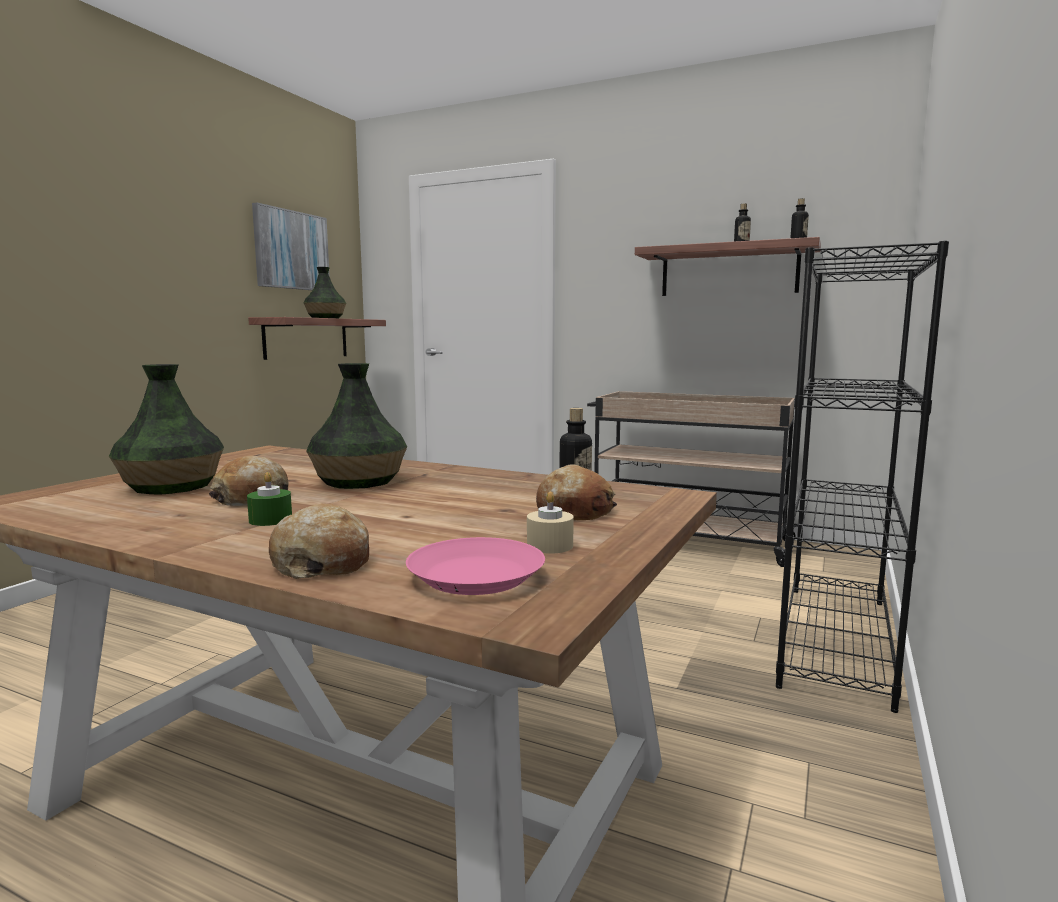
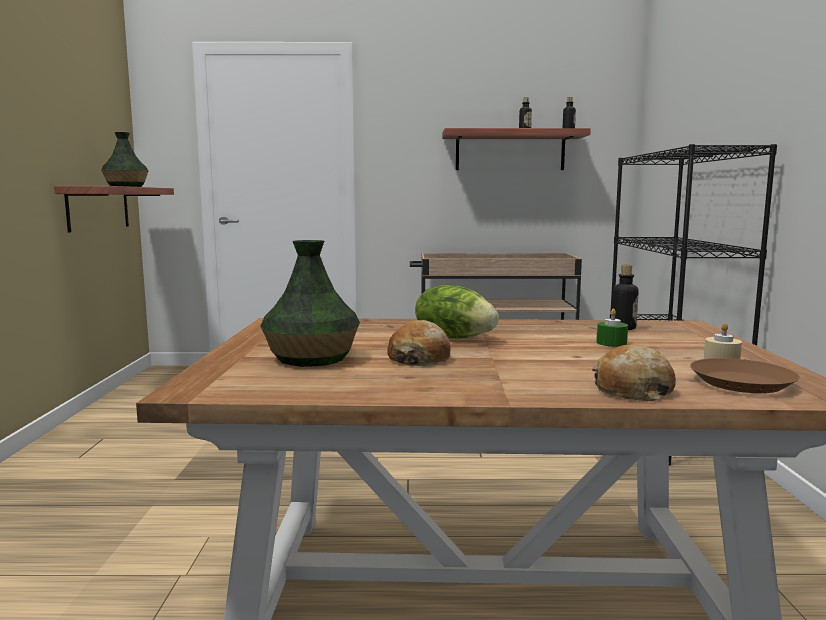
camera: 25 degrees left, 0 degrees up
green candle [247,472,292,526] -> green candle moved to [596,309,628,347]
picture [252,203,330,290] -> none
vase [306,363,407,489] -> lettuce [415,285,499,338]
pink plate [406,537,545,595] -> brown plate [690,358,800,393]
bread [536,464,617,520] -> none

